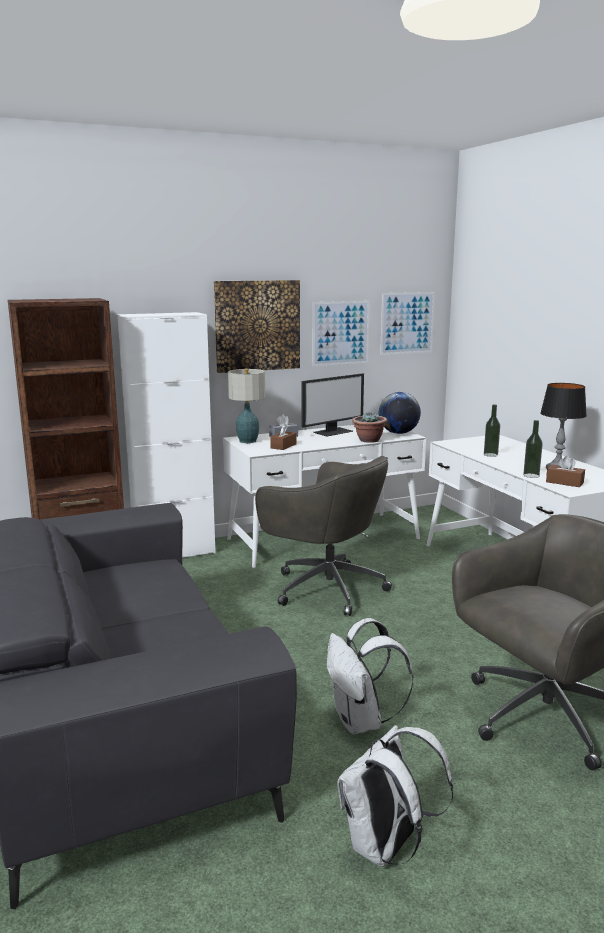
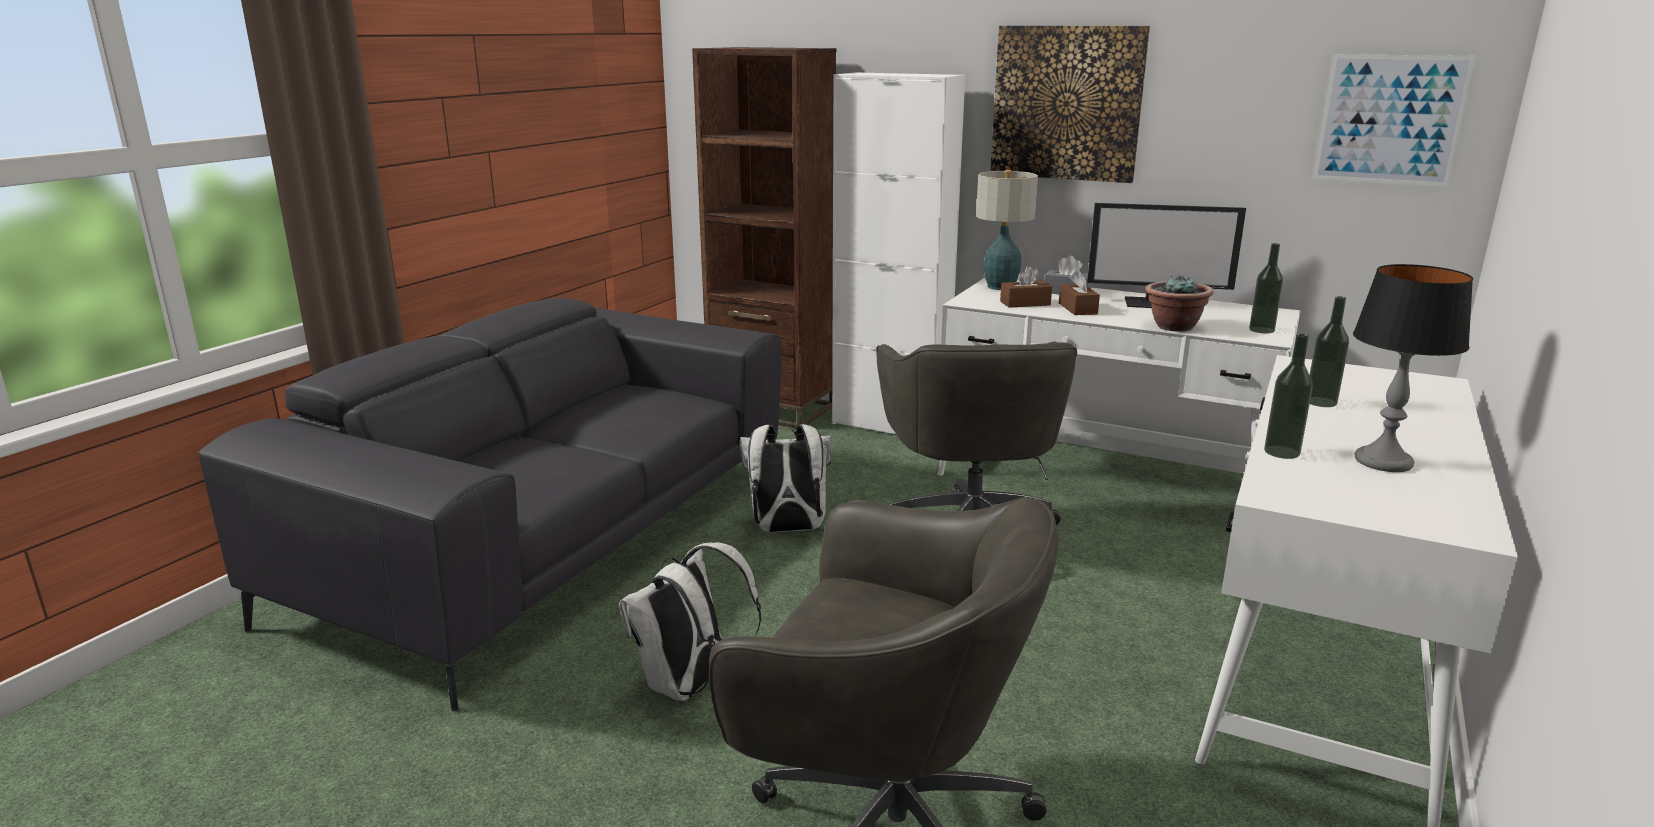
camera: 50 degrees right, 5 degrees up
picture [312,301,370,366] -> none
white backpack [337,725,453,867] -> white backpack moved to [740,424,831,533]
globe [379,392,421,434] -> bottle [1249,243,1283,334]
brown tissue box [546,456,585,487] -> brown tissue box moved to [1059,270,1100,315]

